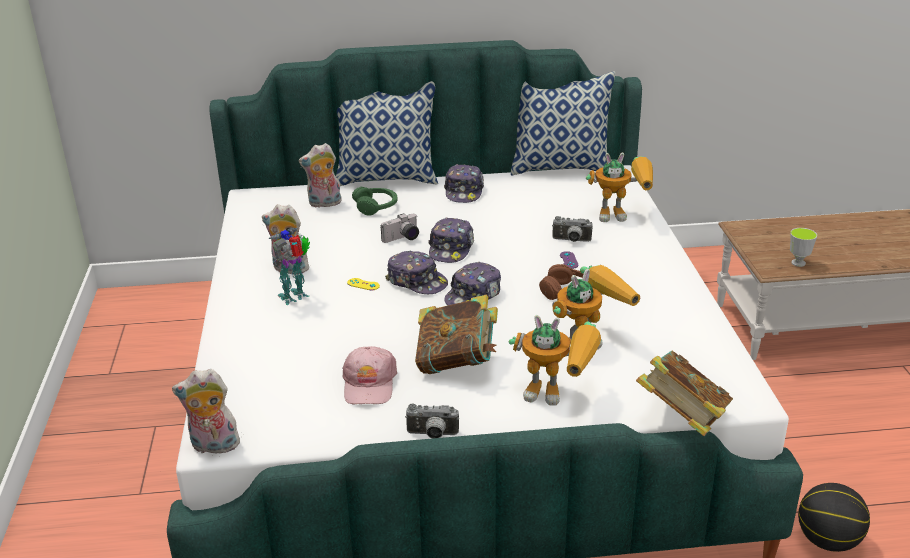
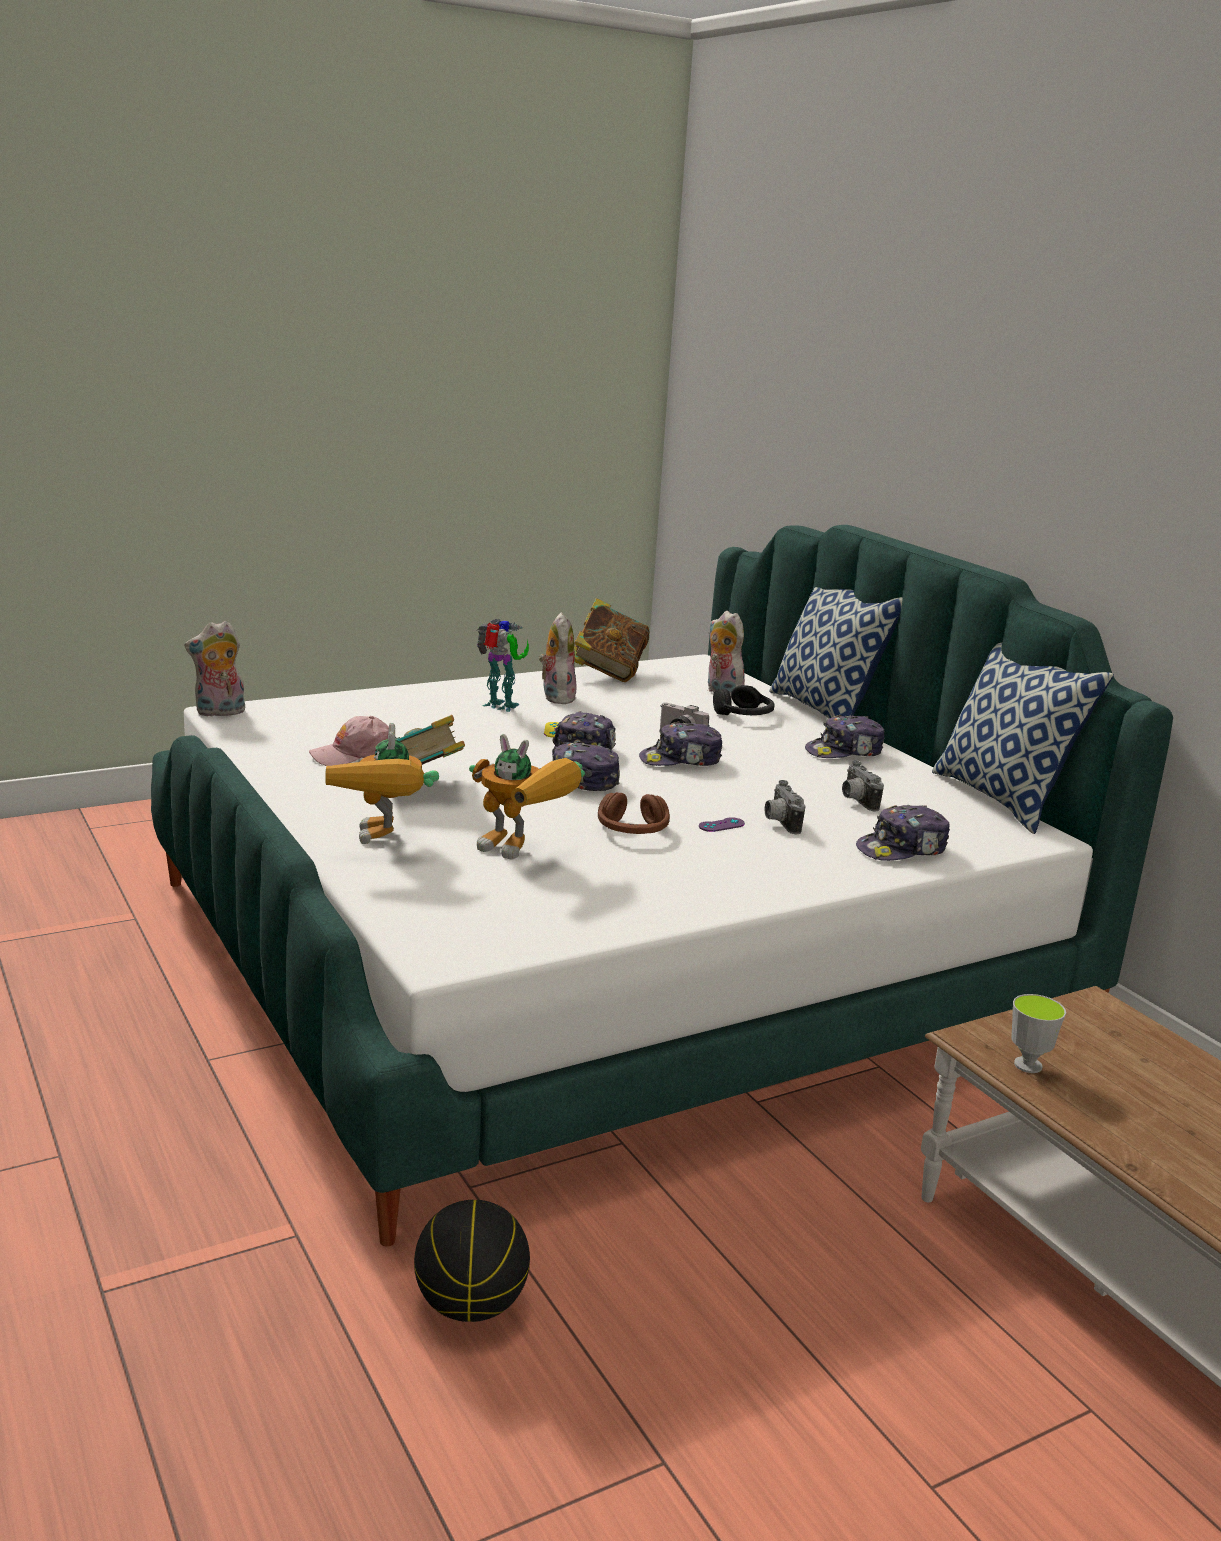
camera: 65 degrees right, 10 degrees down
plush toy [172,369,240,454] -> plush toy turned 90 degrees counterclockwise [184,621,245,717]
green headphones [352,187,398,215] -> black headphones [713,685,775,715]
camera [405,404,459,439] -> camera moved to [842,760,884,812]
toy robot [586,153,653,222] -> cap [856,805,950,861]
book [636,350,733,436] -> book moved to [574,598,649,682]

